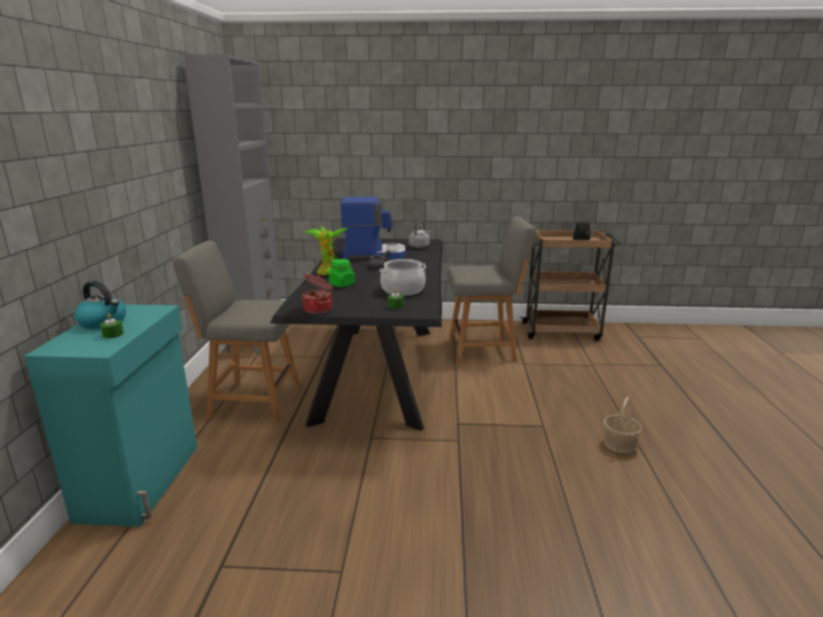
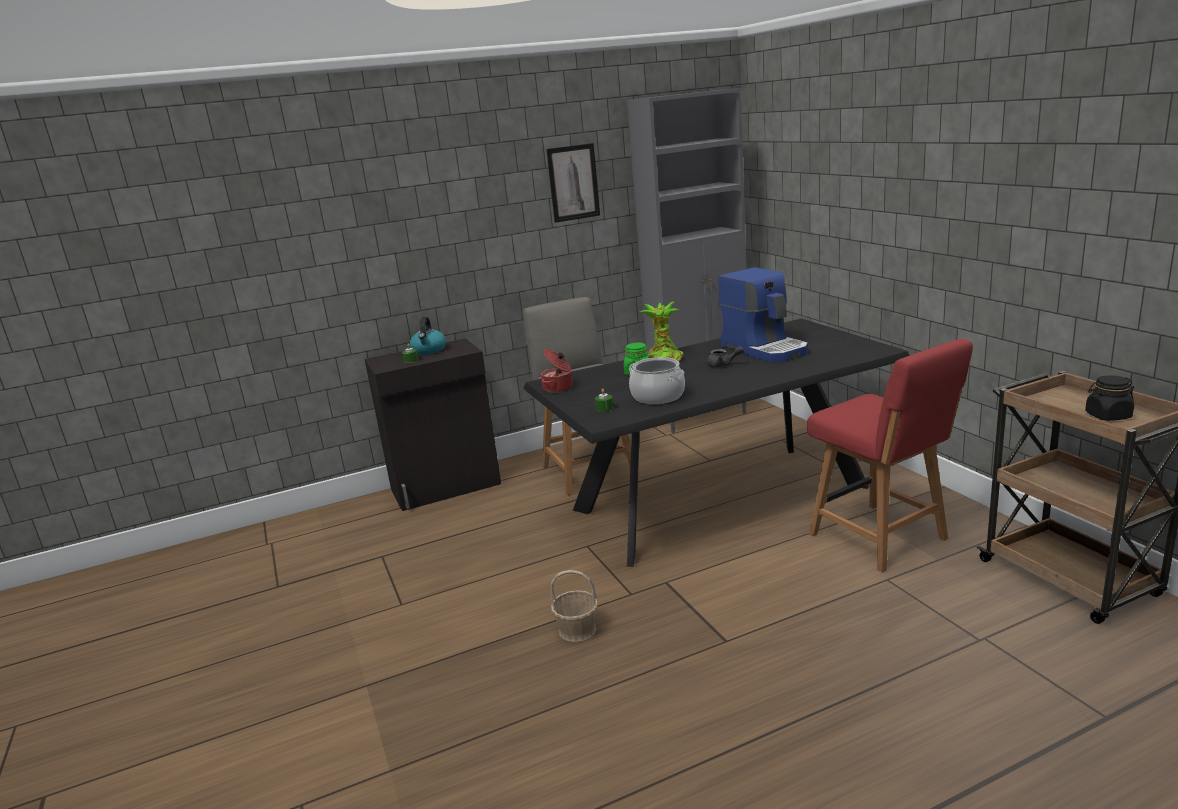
camera: 65 degrees right, 0 degrees up
turquoise cabinet [24,304,197,527] -> black cabinet [365,338,501,511]
grey kettle [409,221,431,248] -> none
grey chair [447,216,536,364] -> red chair [807,339,973,573]
basket [604,397,642,453] -> basket moved to [550,570,598,642]
none -> picture [546,143,600,223]

